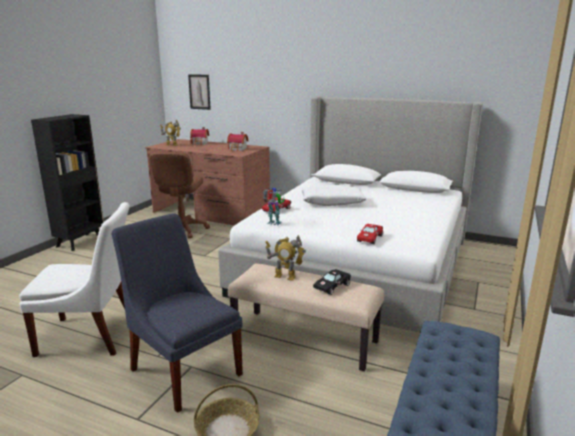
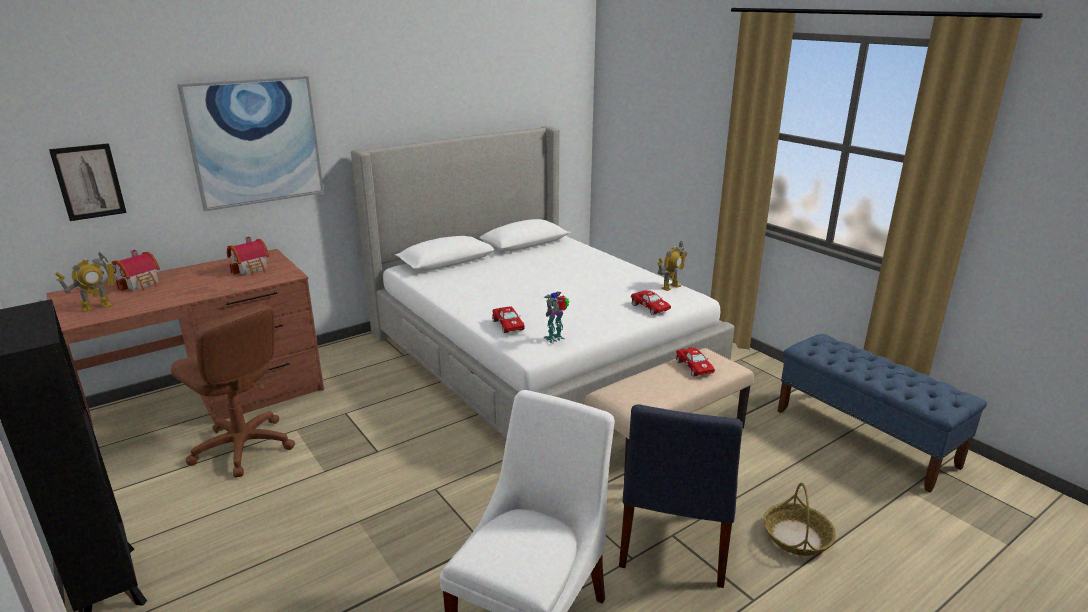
camera: 60 degrees left, 5 degrees up
blue chair [112,213,243,413] -> blue chair turned 60 degrees counterclockwise [619,404,743,588]
toy robot [265,235,306,281] -> toy robot moved to [658,241,687,291]
white pillow [302,185,366,206] -> none
black toy car [313,269,351,295] -> red toy car [676,347,715,376]
none -> picture [177,76,324,211]

